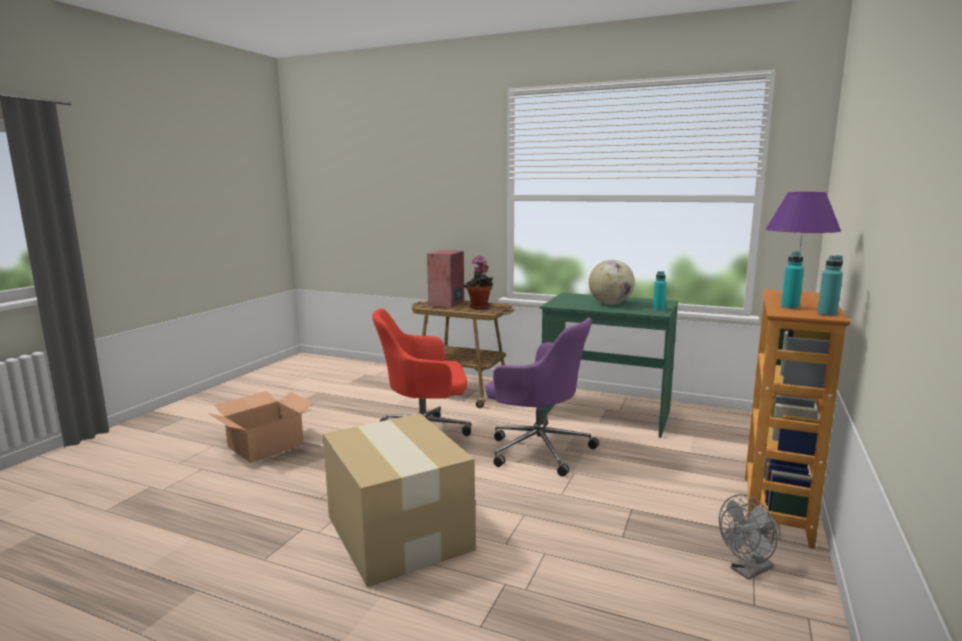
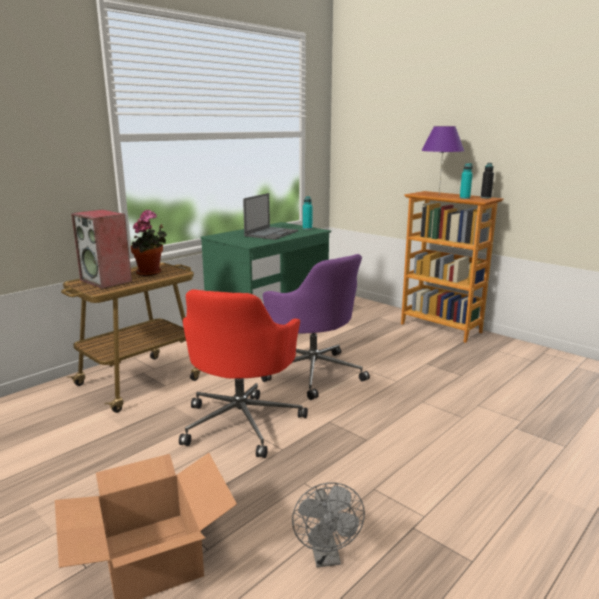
camera: 70 degrees left, 5 degrees up
cardboard box [323,413,476,587] -> none
purple office chair [486,317,599,477] -> purple office chair turned 90 degrees clockwise [261,254,370,400]
globe [589,260,635,305] -> laptop [243,193,298,240]
grey fan [719,494,778,580] -> grey fan moved to [292,482,365,568]
turquoise bottle [817,255,843,316] -> black bottle [481,163,494,198]

